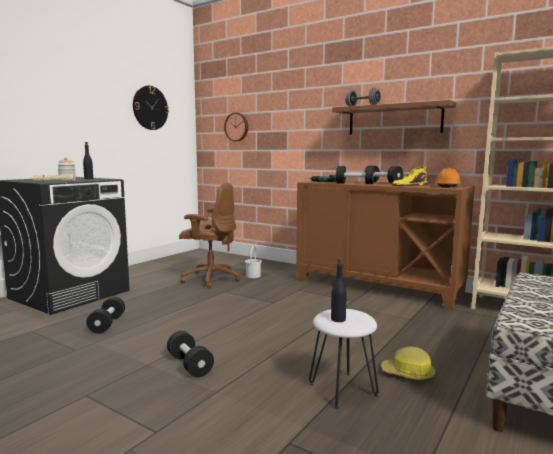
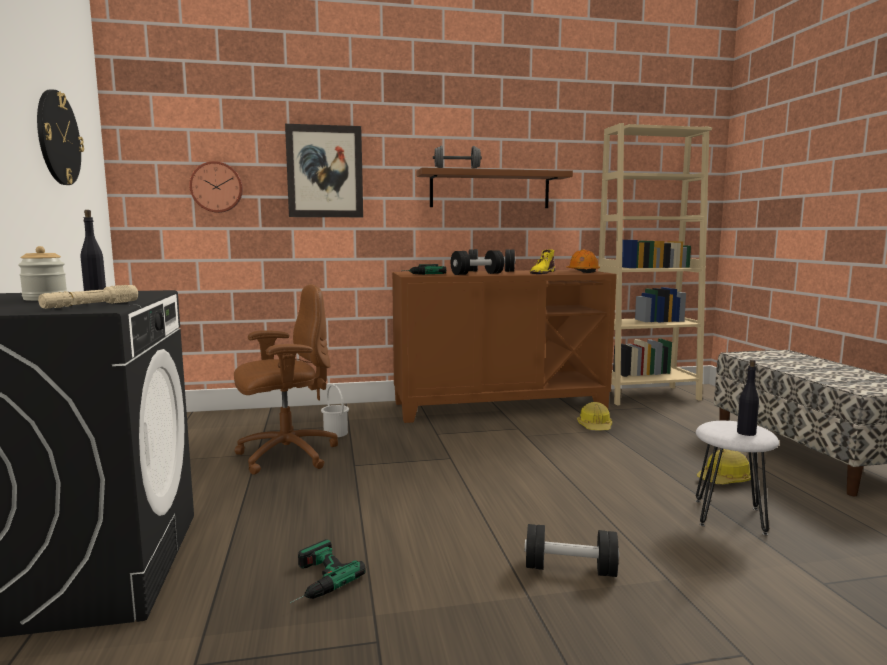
camera: 45 degrees left, 0 degrees up
black dumbbell [86,297,125,334] -> power drill [290,539,366,603]
none -> picture [285,124,363,217]
none -> hard hat [577,402,612,430]

